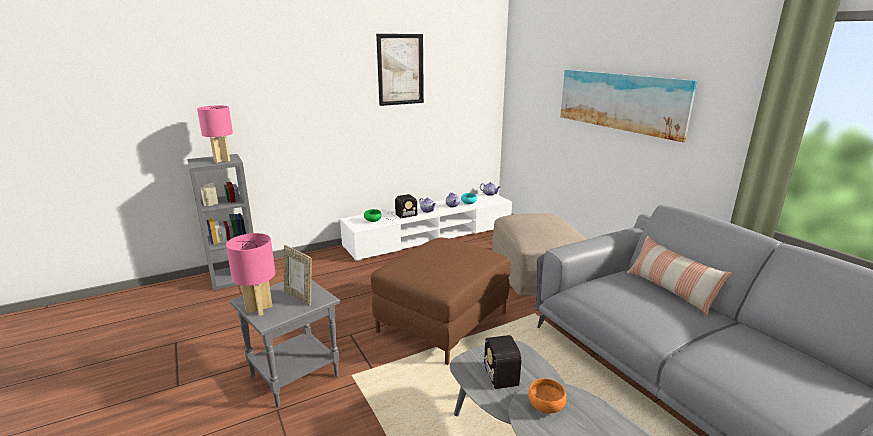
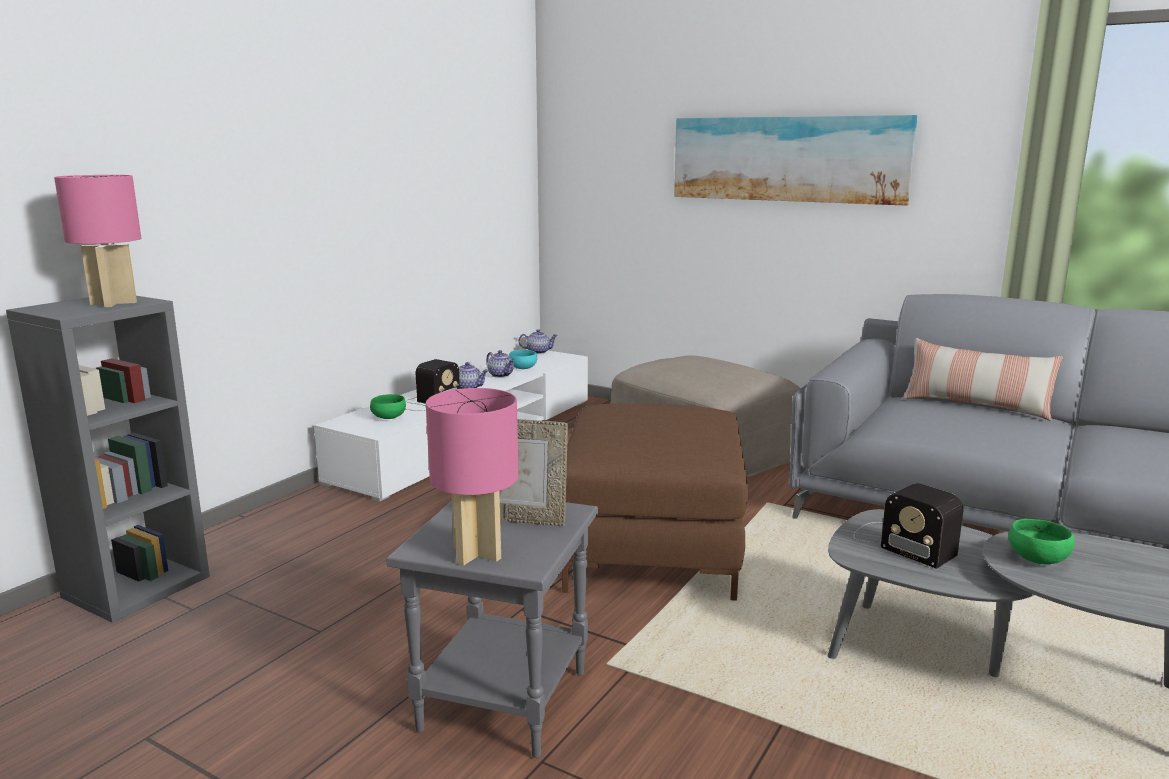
camera: 30 degrees left, 5 degrees down
picture [376,34,424,106] -> none
orange bowl [528,378,566,414] -> green bowl [1009,519,1075,564]

